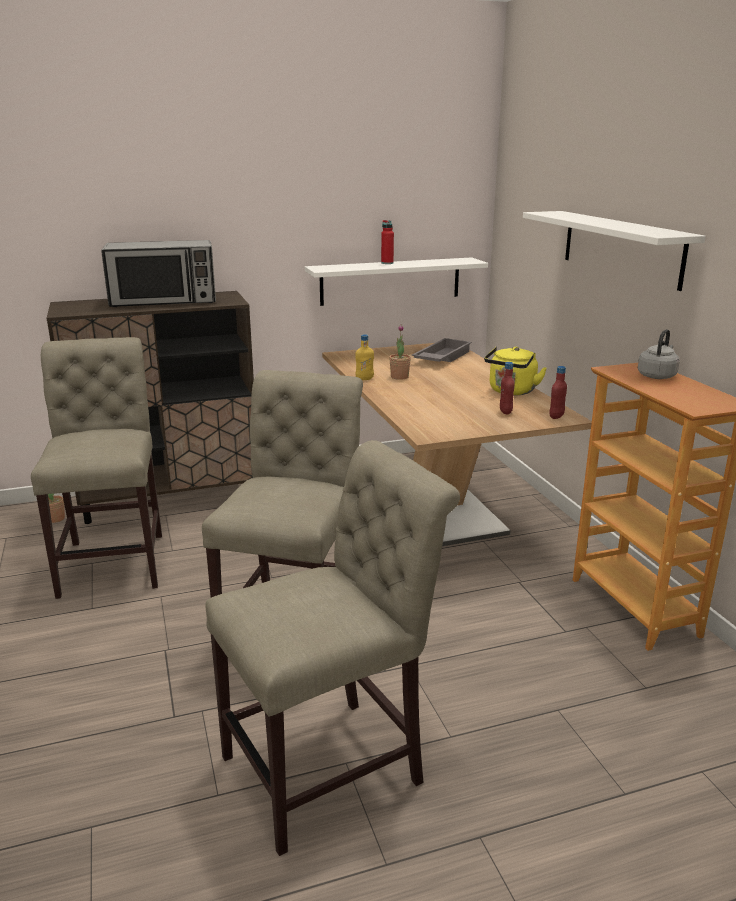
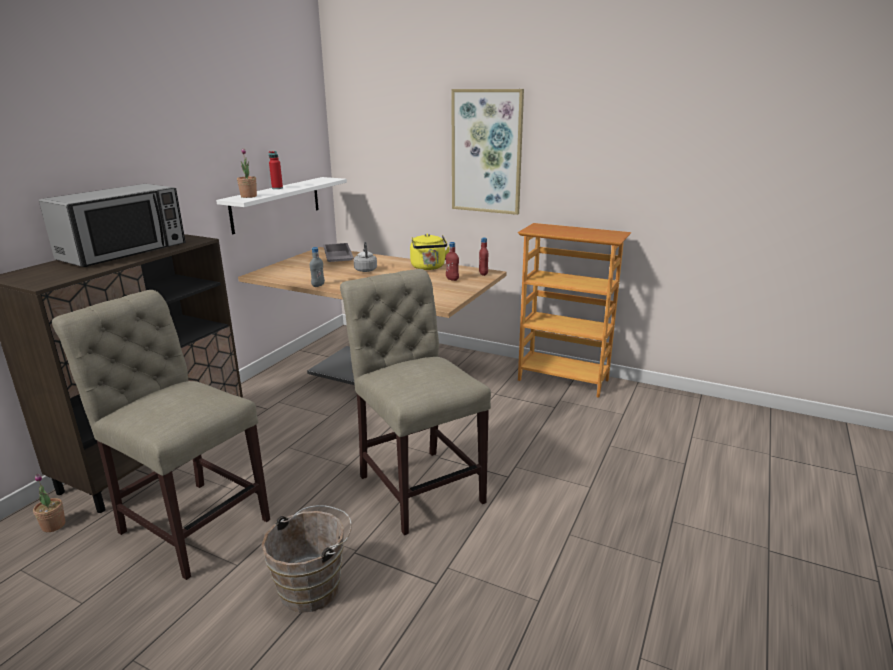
camera: 45 degrees left, 0 degrees up
beige chair [205,440,460,856] -> none
yellow bottle [355,334,374,380] -> grey bottle [310,247,325,287]
potted plant [389,324,411,380] -> potted plant moved to [237,149,257,198]
white shelf [523,211,706,291] -> picture [451,89,524,215]
grey kettle [638,329,680,379] -> grey kettle moved to [354,242,377,272]
none -> brown bucket [262,505,352,613]

